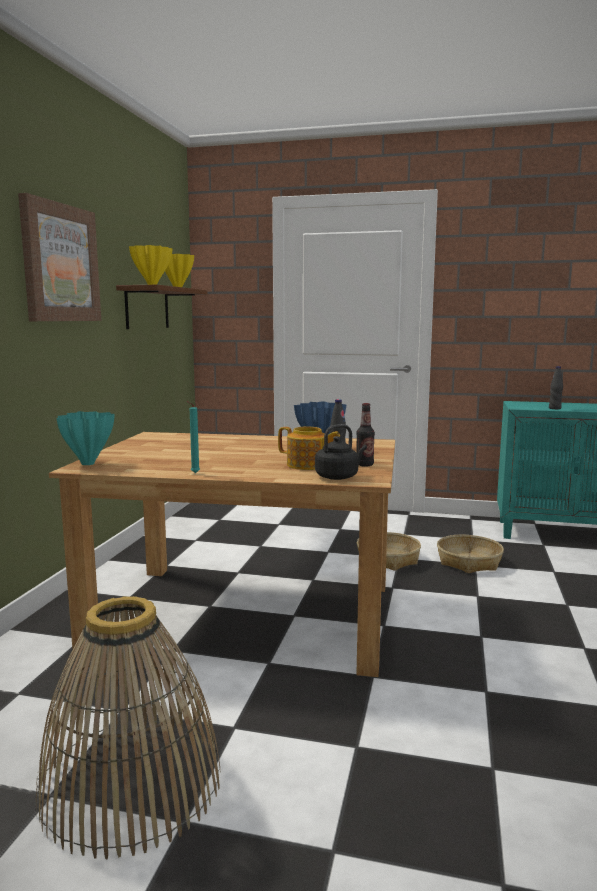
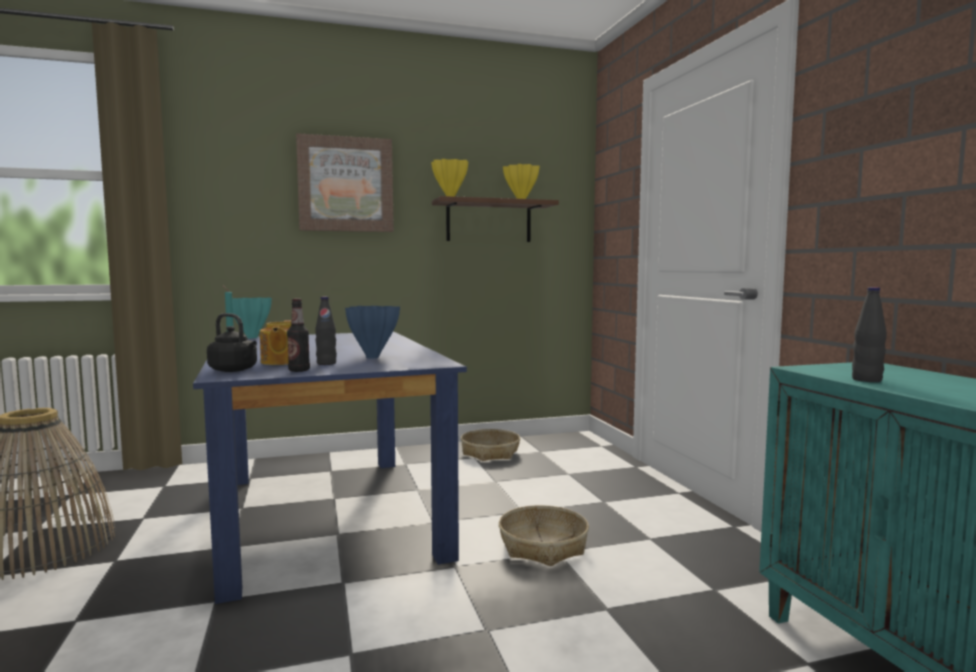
camera: 60 degrees right, 5 degrees down
brown dining table [49,432,395,677] -> blue dining table [193,331,467,604]
basket [437,535,504,573] -> basket moved to [461,429,520,461]

